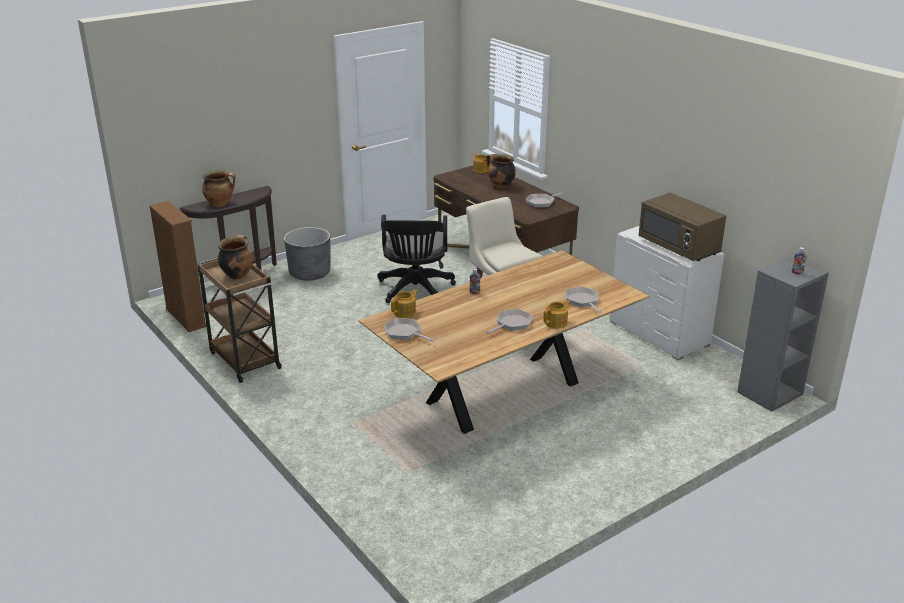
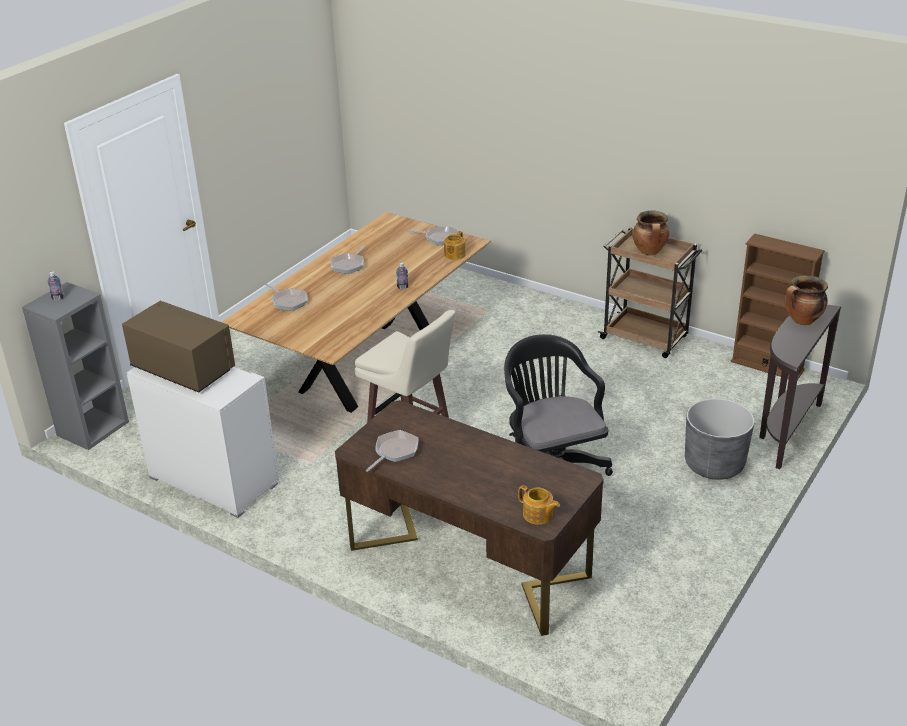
camera: 160 degrees right, 5 degrees up
cooking pot [486,154,516,188] -> none
teapot [543,300,570,329] -> none

